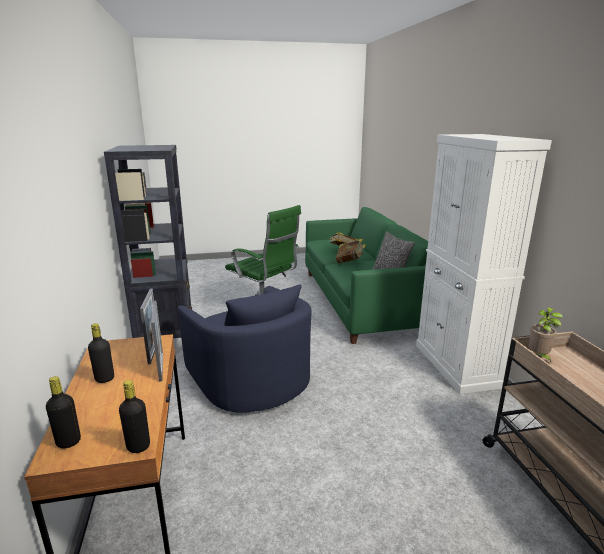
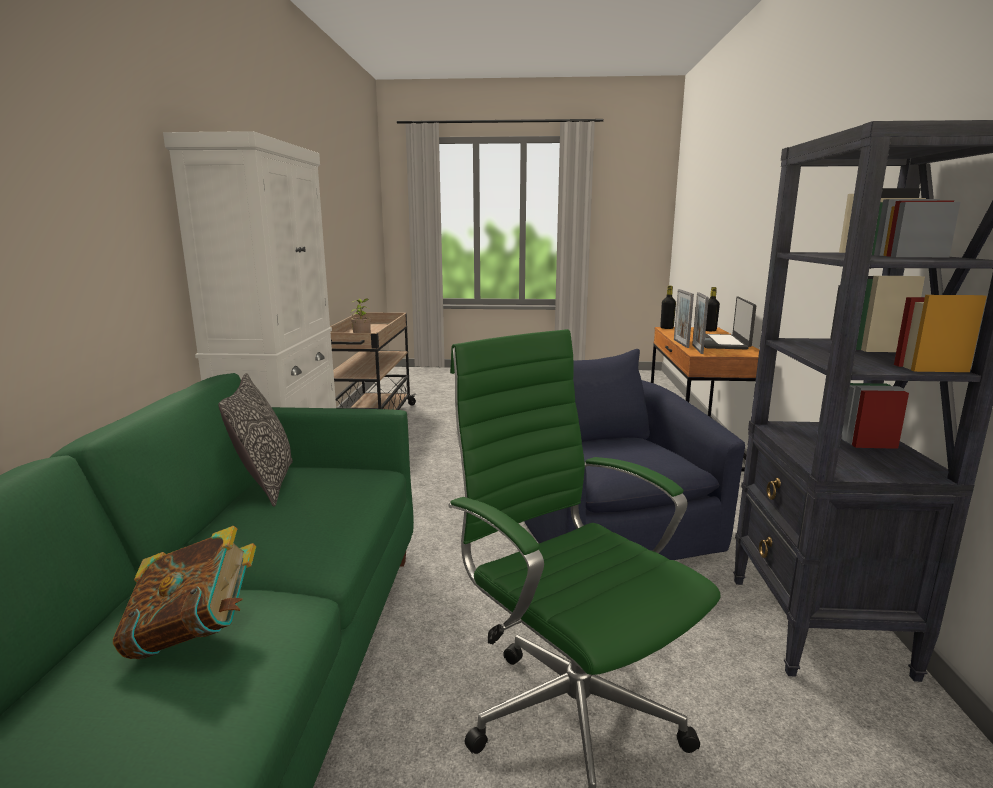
camera: 165 degrees left, 5 degrees down
black bottle [88,323,114,383] -> laptop [704,296,756,349]
book [336,239,366,263] -> none

